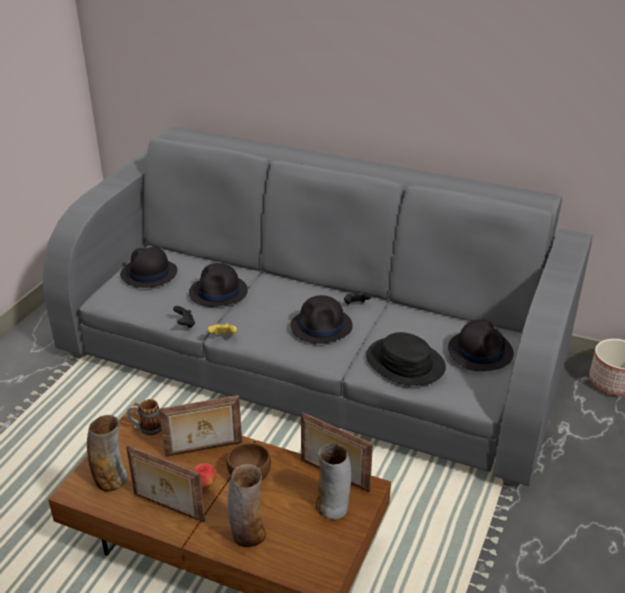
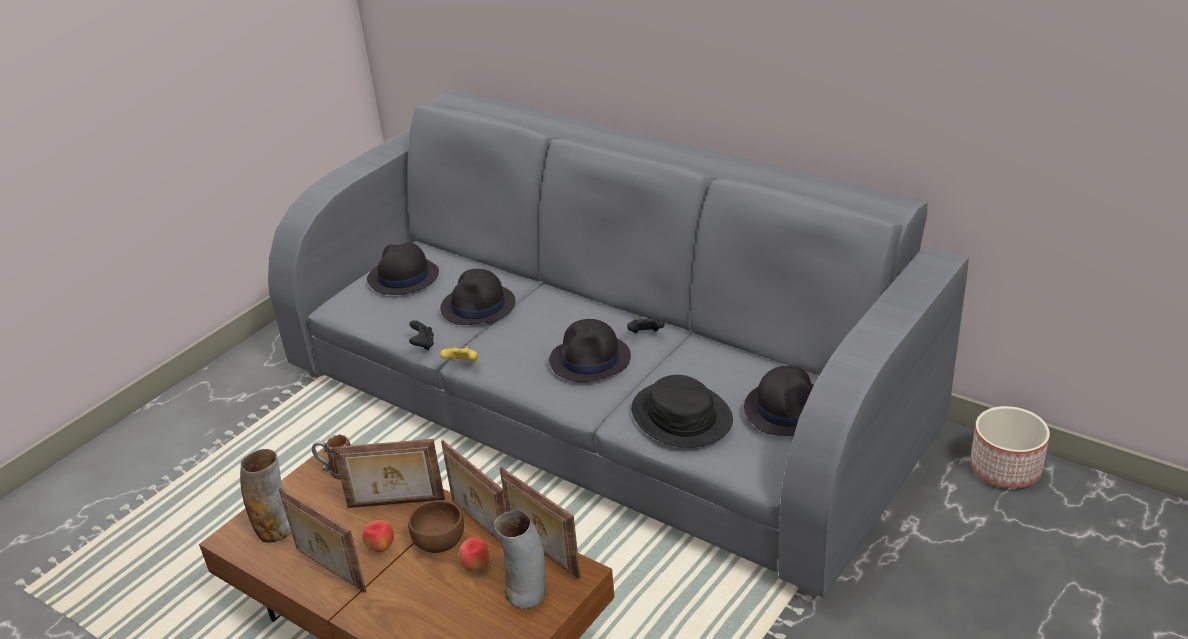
camera: 15 degrees right, 0 degrees up
vase [228,464,266,547] -> none
none -> picture frame [441,440,507,544]
none -> apple [459,538,490,572]

